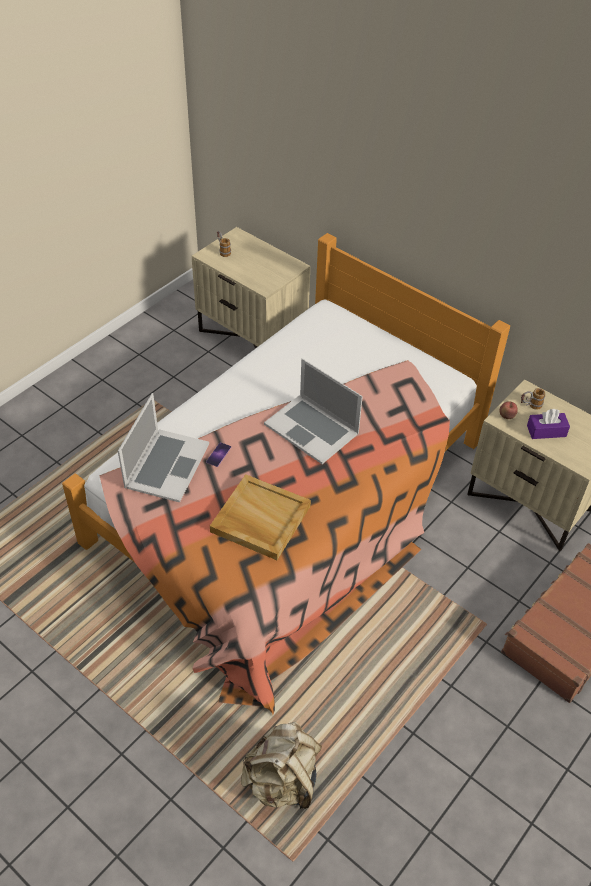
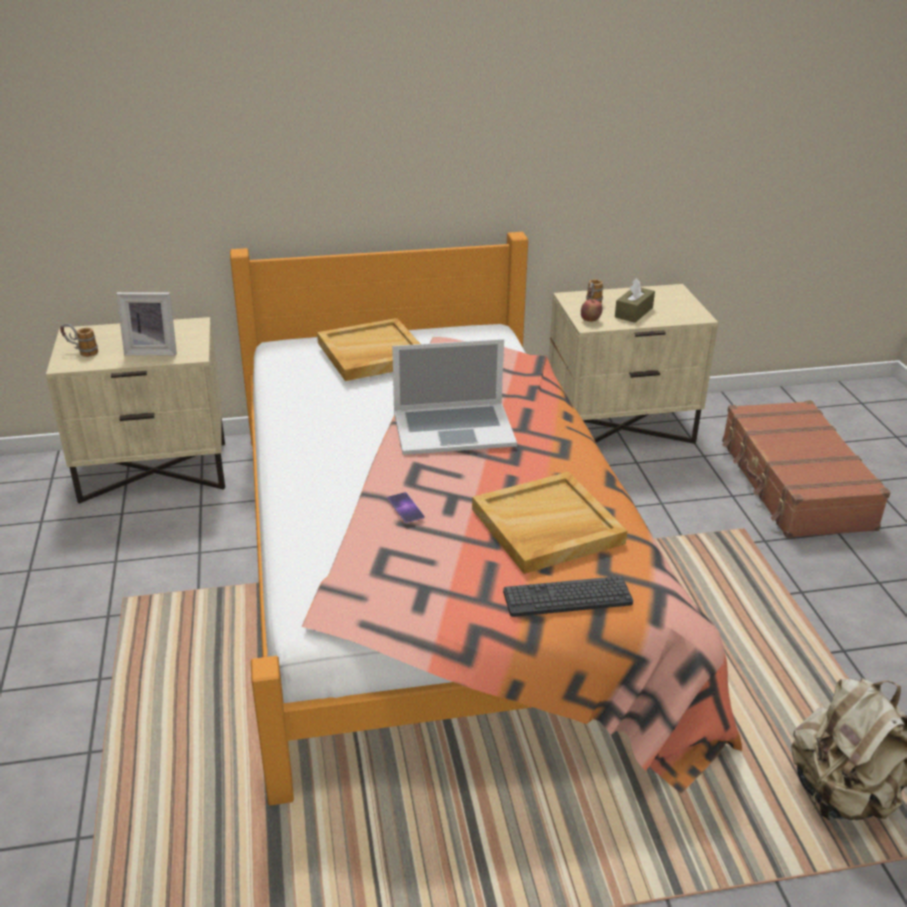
camera: 50 degrees left, 15 degrees down
laptop [118,393,209,503] -> none
purple tissue box [527,409,570,439] -> brown tissue box [615,278,655,323]
none -> picture frame [116,292,177,355]
none -> beige tray [317,318,420,381]
none -> keyboard [503,576,633,617]

